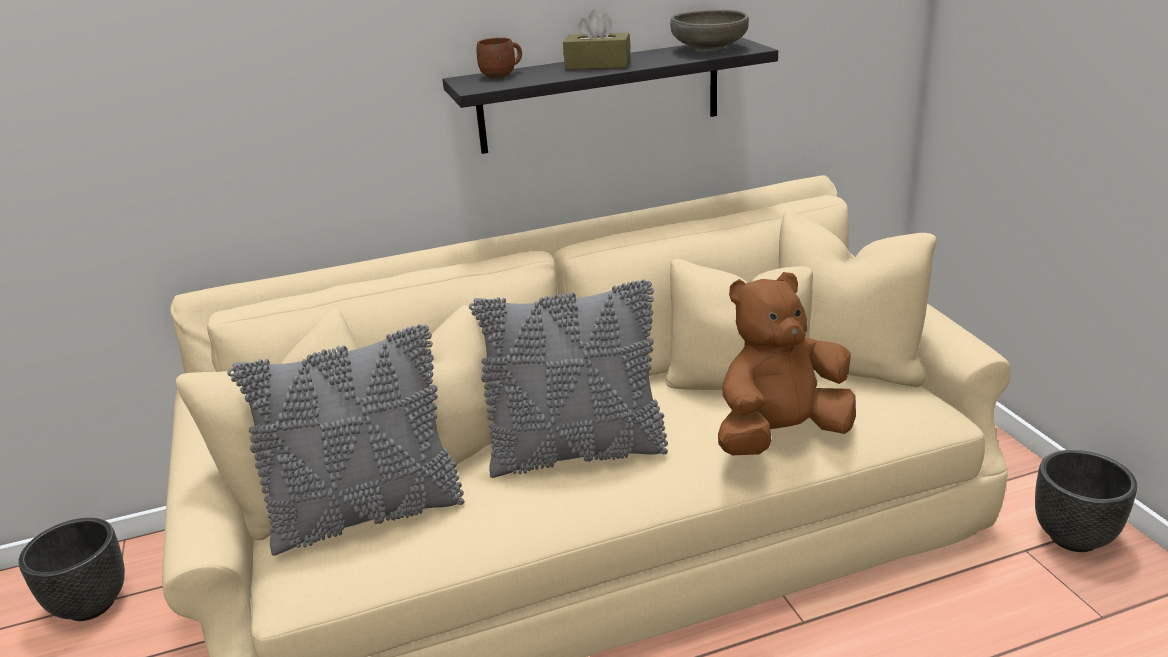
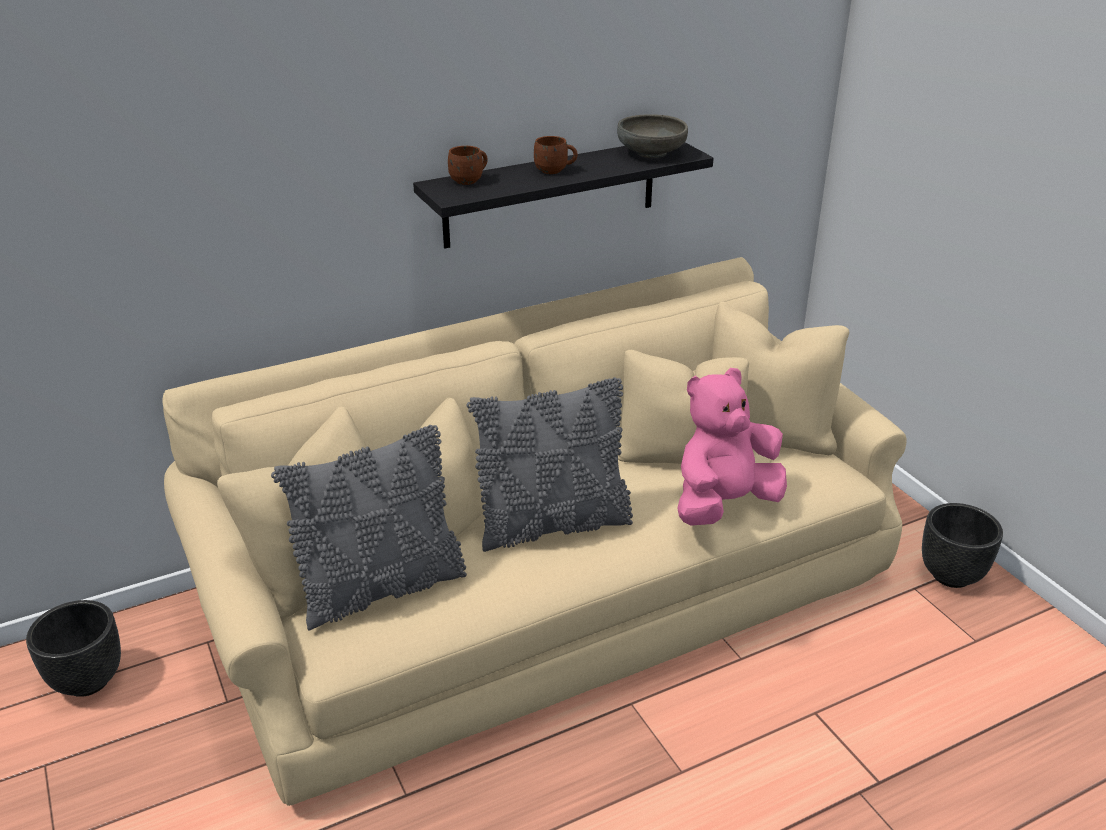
camera: 10 degrees left, 5 degrees up
brown tissue box [563,10,631,70] -> brown mug [534,136,578,174]
brown plush toy [718,272,856,455] -> pink plush toy [678,368,787,526]

